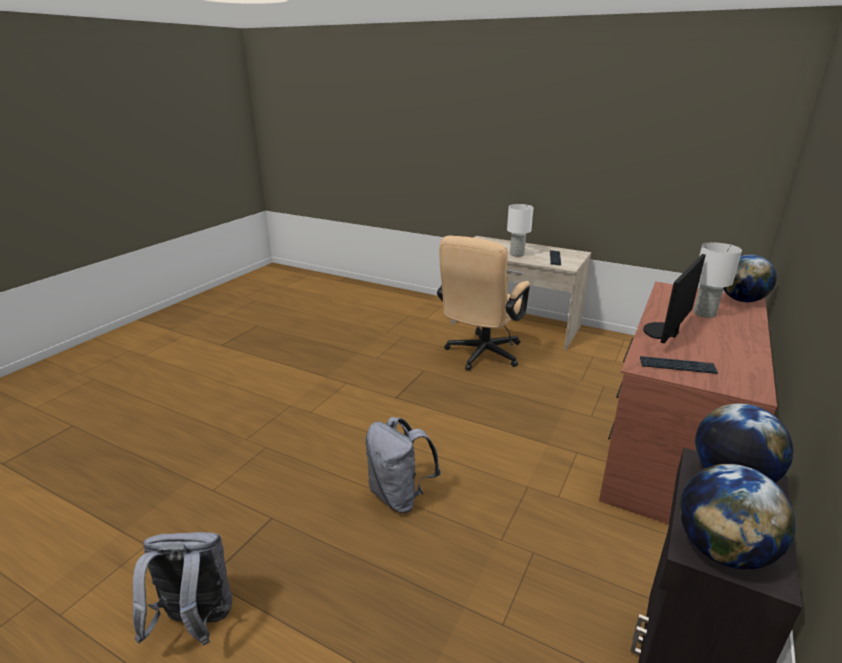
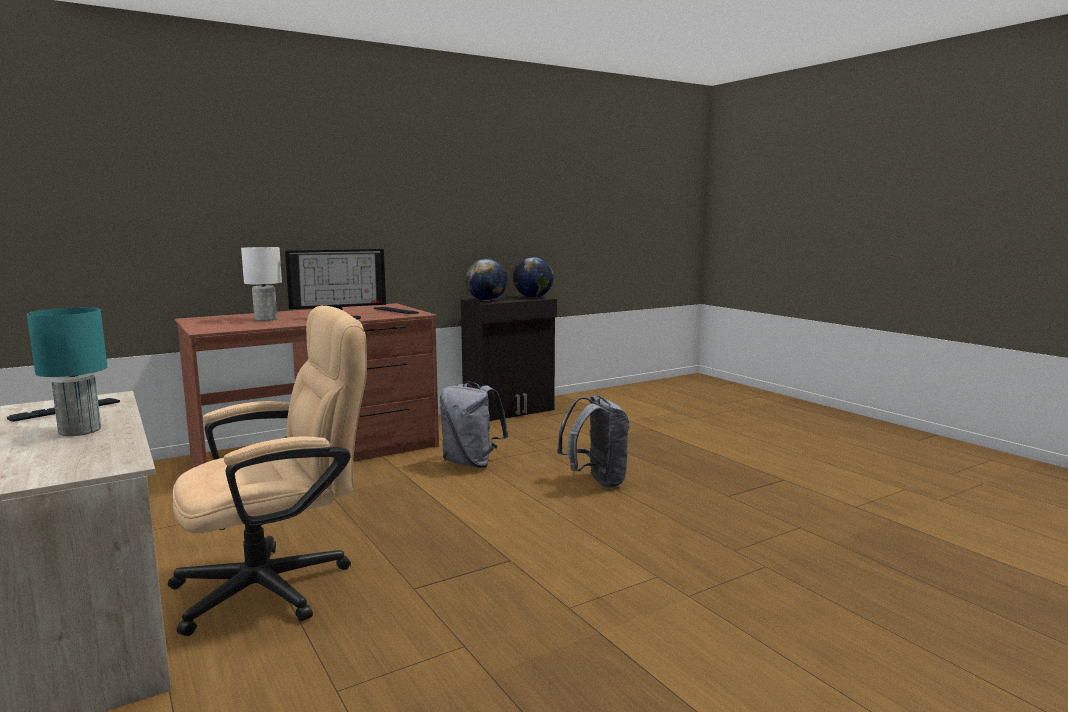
camera: 150 degrees left, 15 degrees down
grey backpack [133,532,232,646] -> grey backpack moved to [440,381,508,468]
white table lamp [507,204,534,257] -> turquoise table lamp [27,307,107,436]
globe [724,255,777,302] -> none

